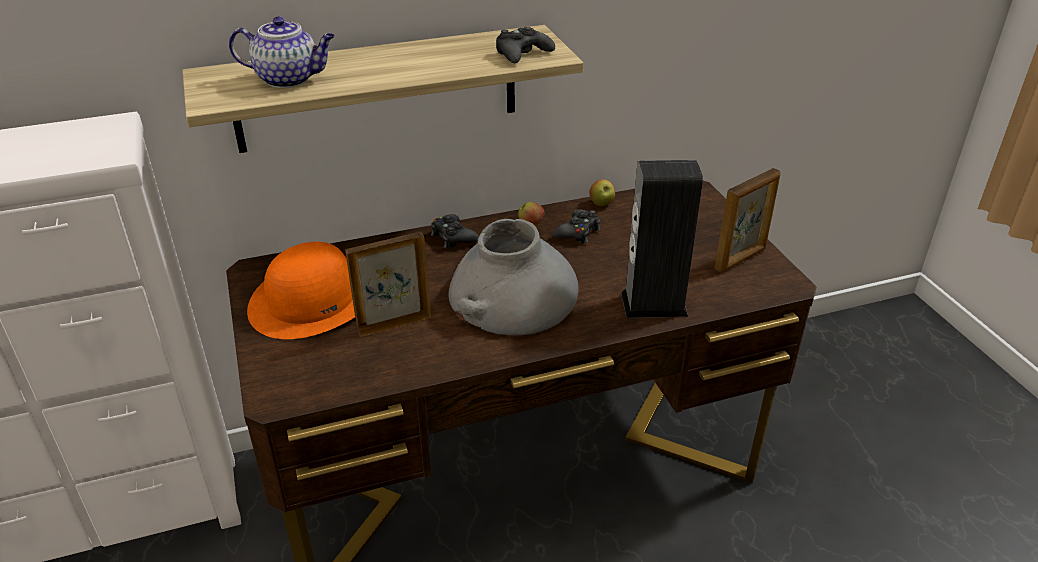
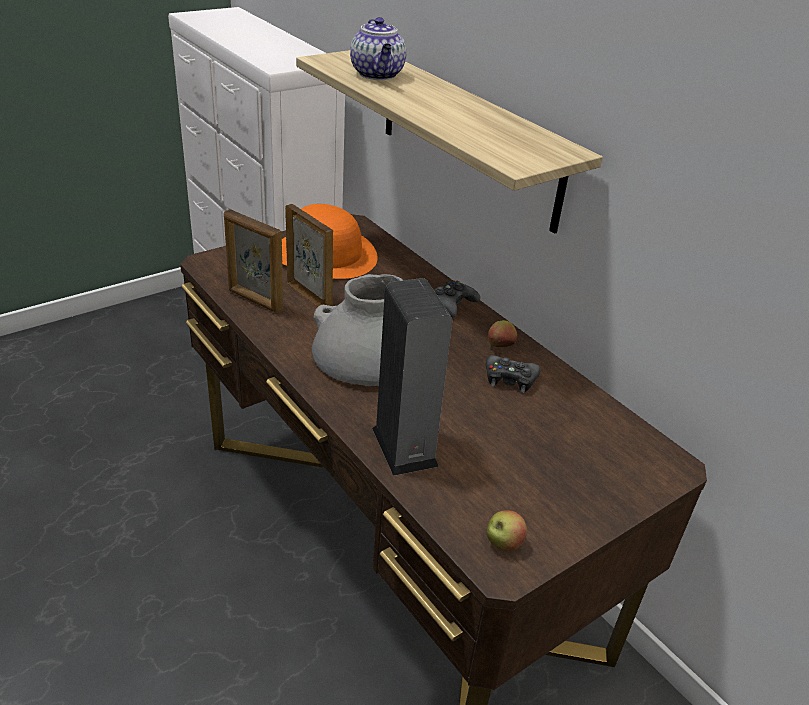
camera: 70 degrees right, 0 degrees up
black game controller [496,27,555,63] -> none
apple [589,179,615,207] -> apple moved to [487,510,527,551]
picture frame [714,168,781,272] -> picture frame moved to [224,209,283,313]

